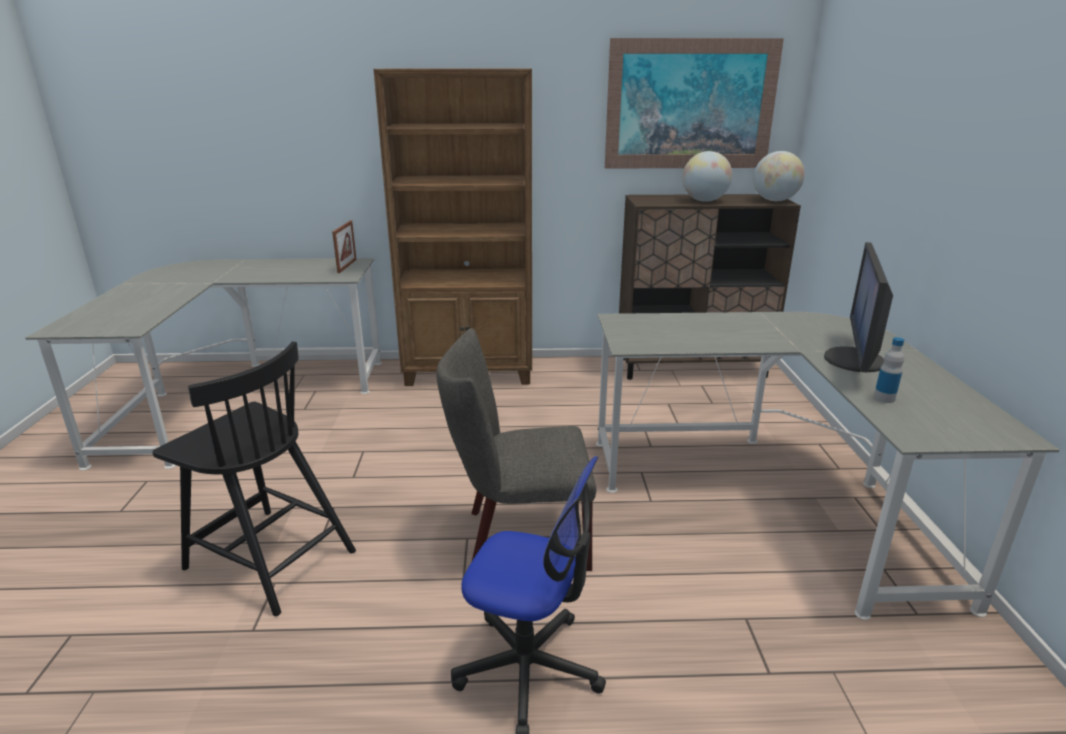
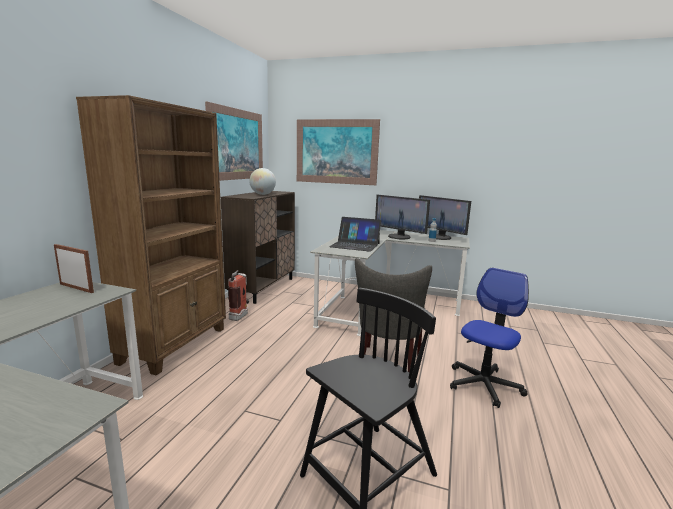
camera: 70 degrees left, 10 degrees down
globe [753,151,805,201] -> none
none -> fire extinguisher [228,270,249,321]
none -> picture [297,119,380,185]
none -> laptop [329,217,381,252]
none -> monitor [419,195,471,240]

